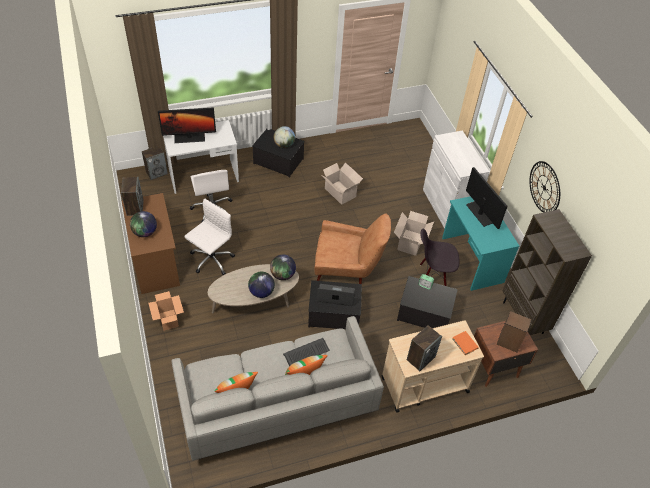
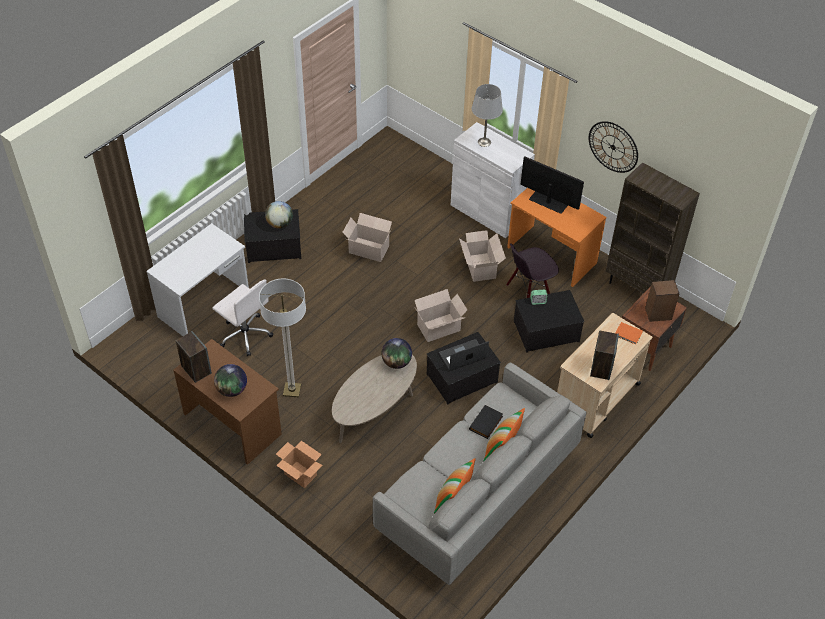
camera: 30 degrees left, 0 degrees up
speaker [142,146,168,180] -> none
monitor [158,107,216,143] -> none
white office chair [184,198,235,275] -> floor lamp [259,279,306,398]
globe [248,272,275,298] -> none
keyboard [283,338,330,366] -> black book [469,405,503,439]
brown armchair [314,214,391,284] -> cardboard box [415,289,467,342]
turquoise desk [442,196,519,291] -> orange desk [507,188,606,287]
none -> grey table lamp [472,84,503,147]

